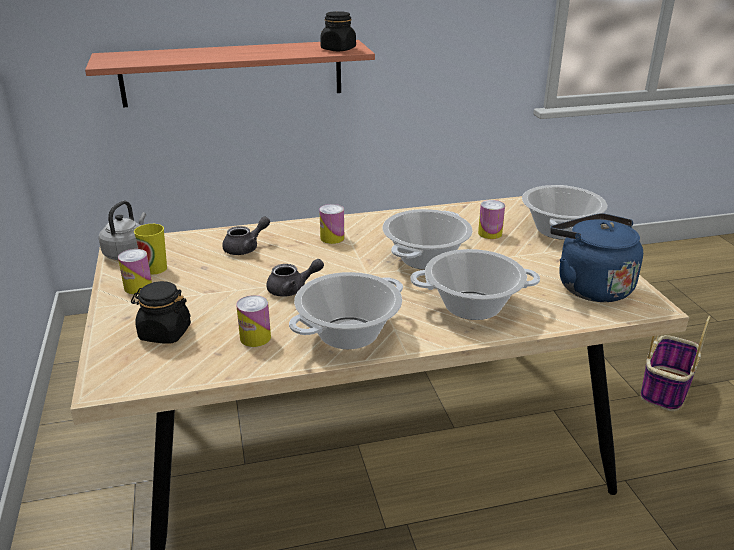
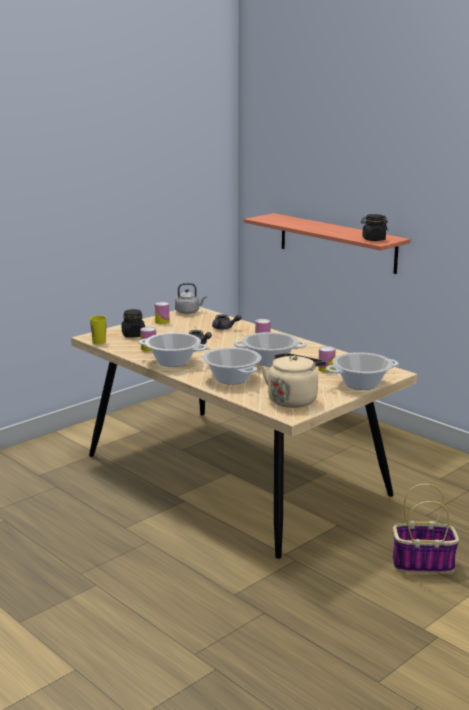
camera: 60 degrees right, 10 degrees down
cup [134,224,167,274] -> cup moved to [90,316,106,344]
blue kettle [550,213,643,302] -> beige kettle [261,353,326,408]

